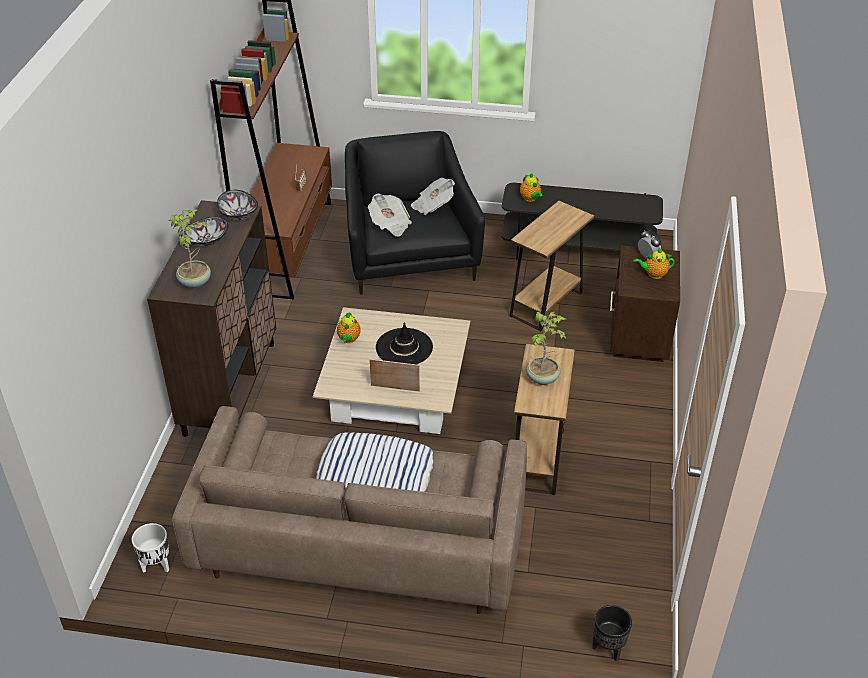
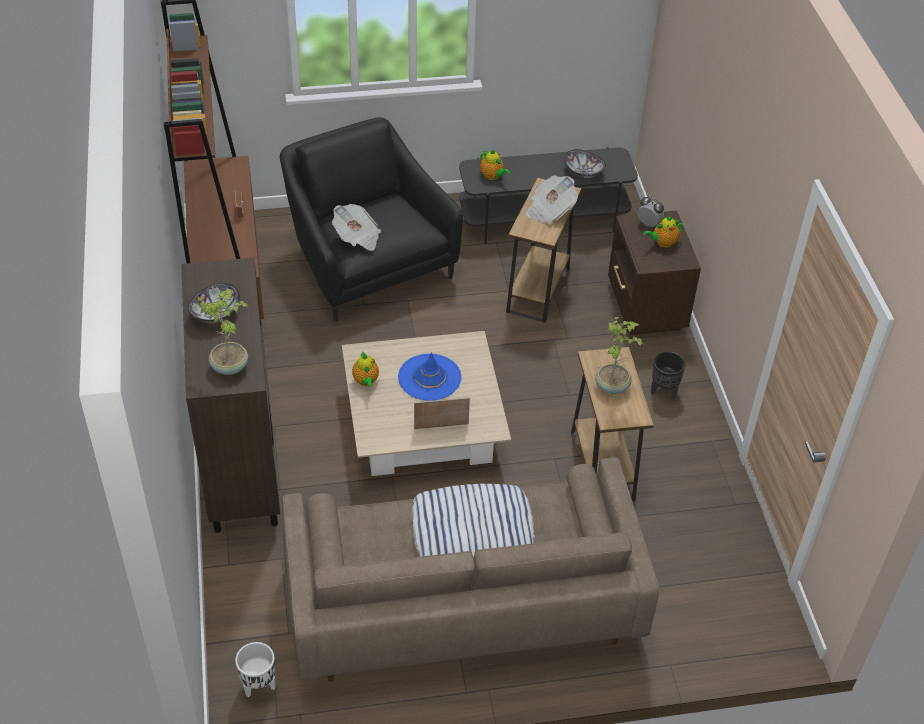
camera: 20 degrees left, 5 degrees up
bowl [217,190,258,220] -> bowl moved to [564,149,606,178]
black hat [376,322,433,364] -> blue hat [398,352,462,401]
newspaper [411,178,455,215] -> newspaper moved to [525,175,578,224]
black planter [592,605,632,661] -> black planter moved to [651,351,686,399]

